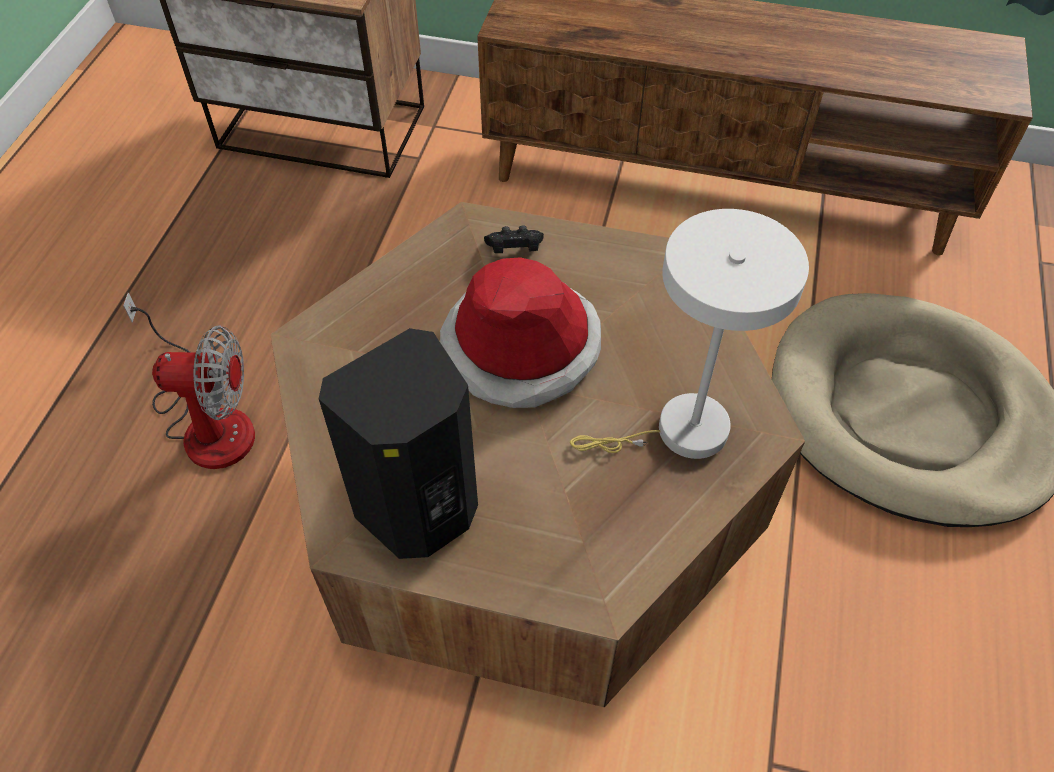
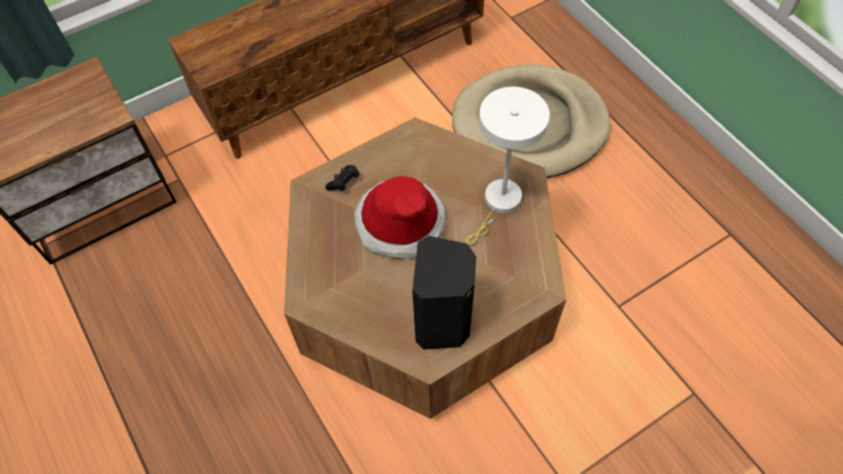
camera: 45 degrees left, 5 degrees up
fan [123,292,255,469] -> none

